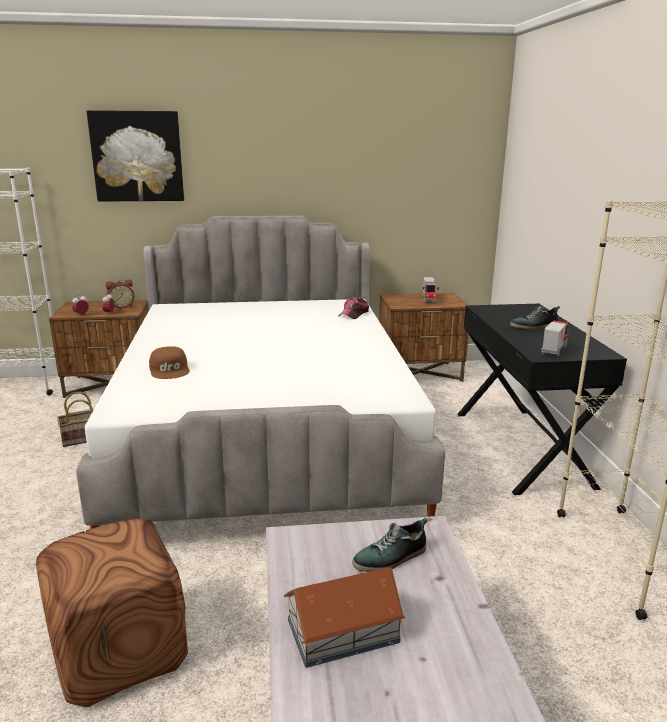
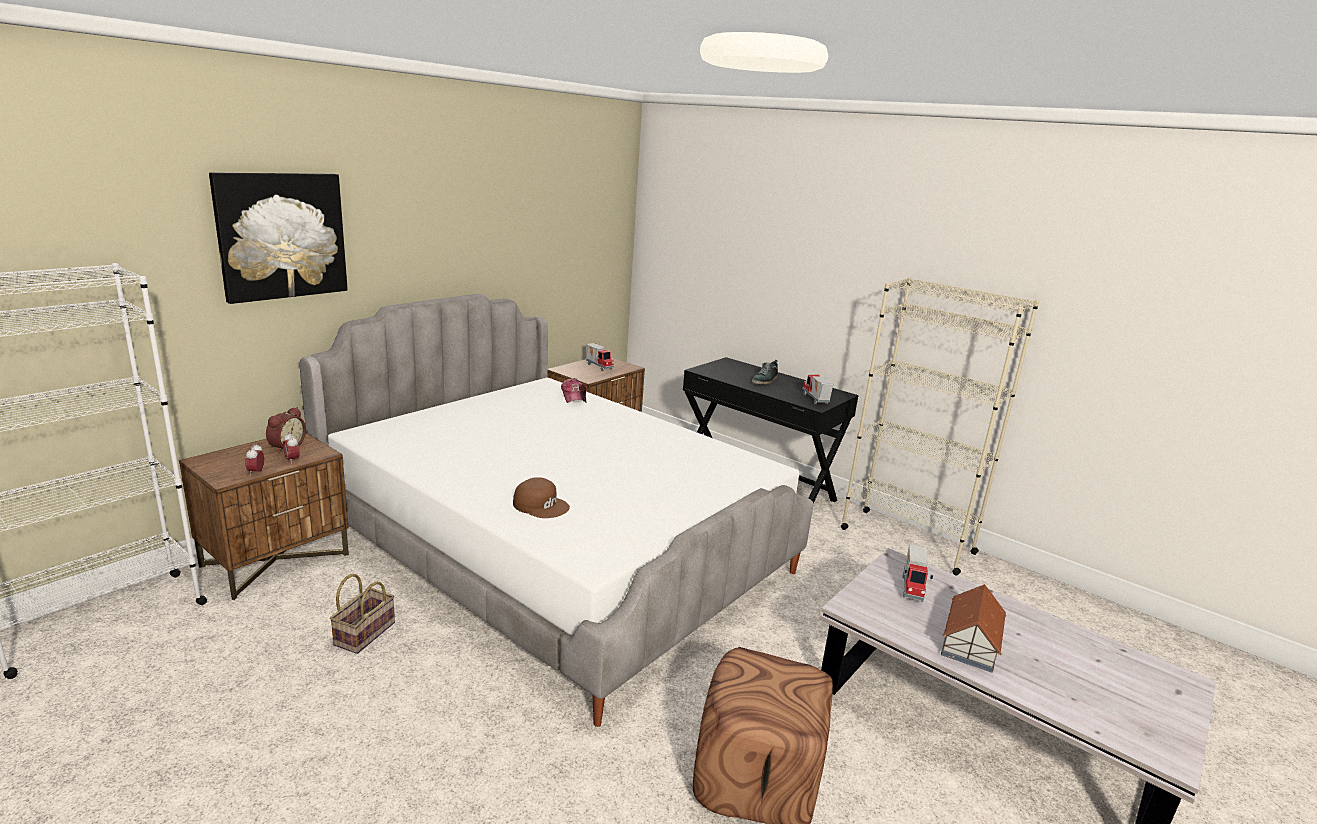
camera: 45 degrees left, 0 degrees up
shoe [352,518,427,572] -> toy truck [902,544,933,602]

